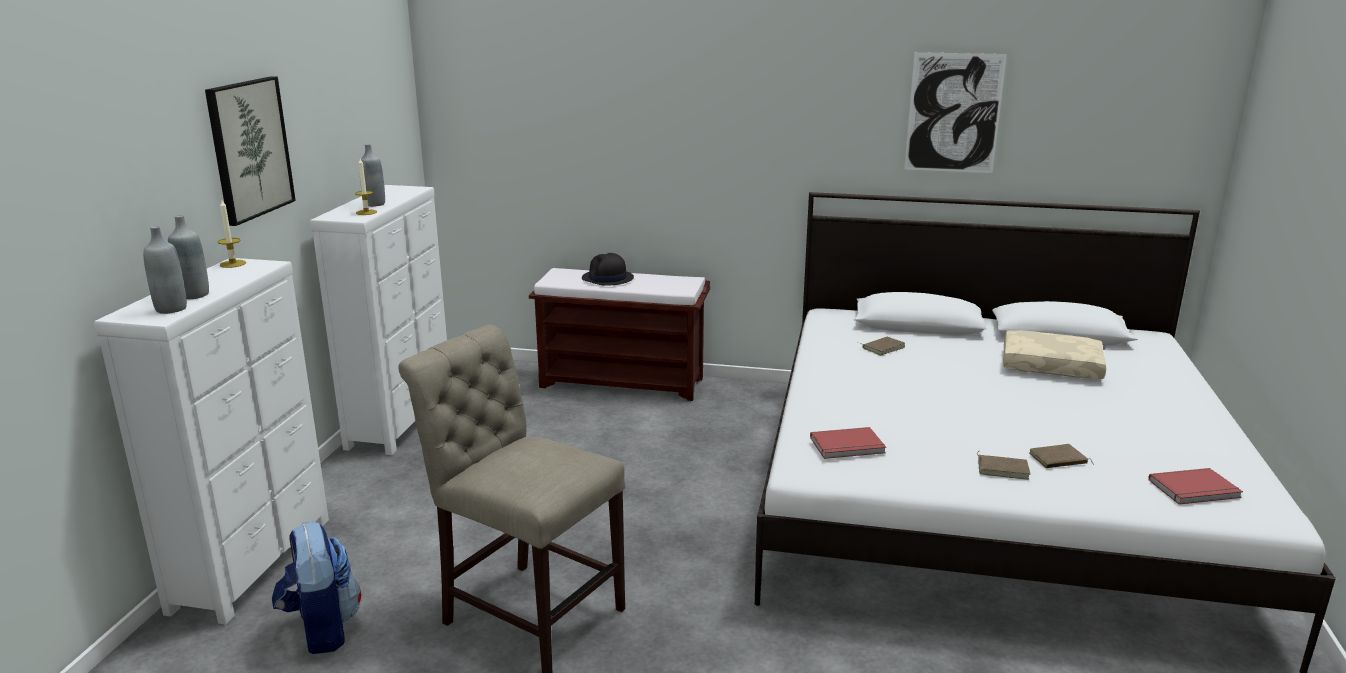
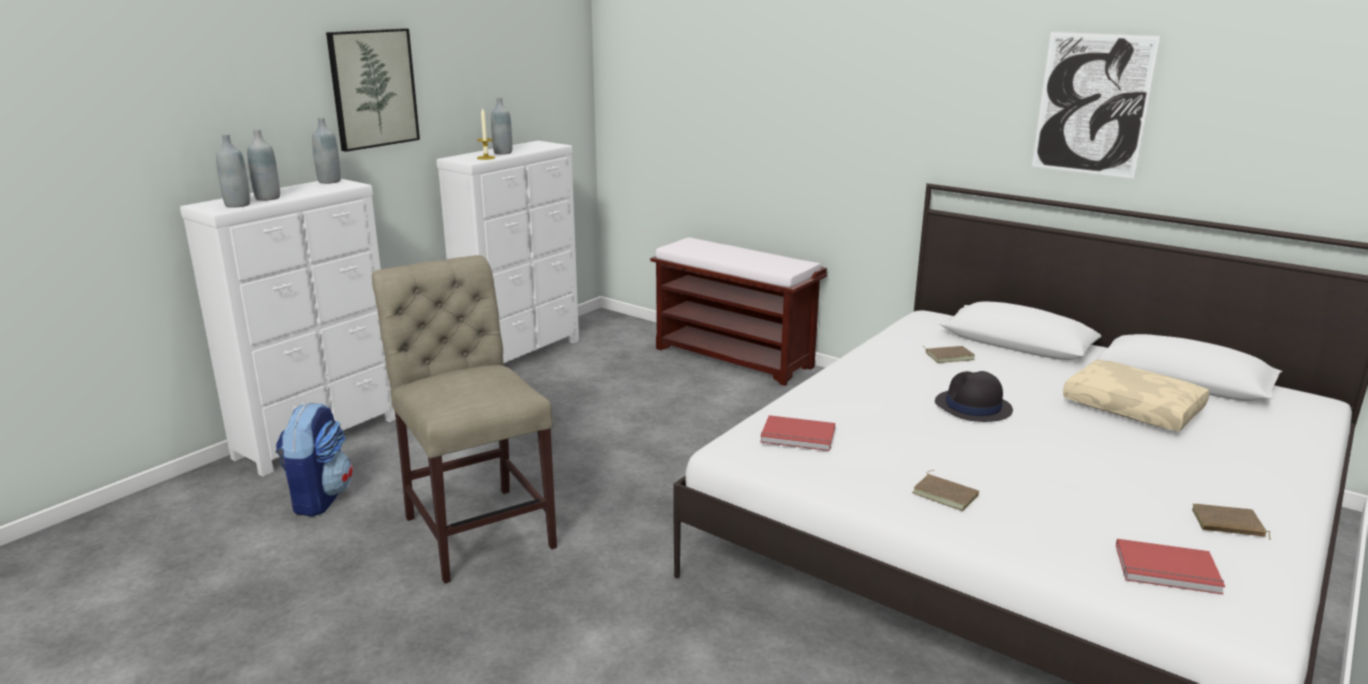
camera: 25 degrees right, 0 degrees up
candle [218,200,246,268] -> grey bottle [312,117,341,184]
black hat [582,253,634,286] -> black hat moved to [935,371,1013,422]
brown book [1029,444,1094,468] -> brown book moved to [1192,504,1271,540]

